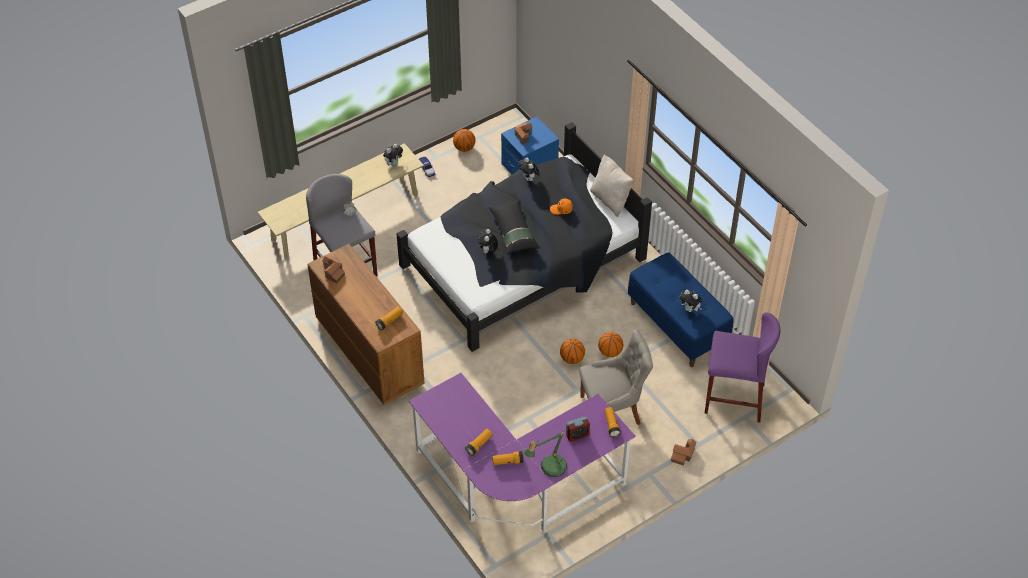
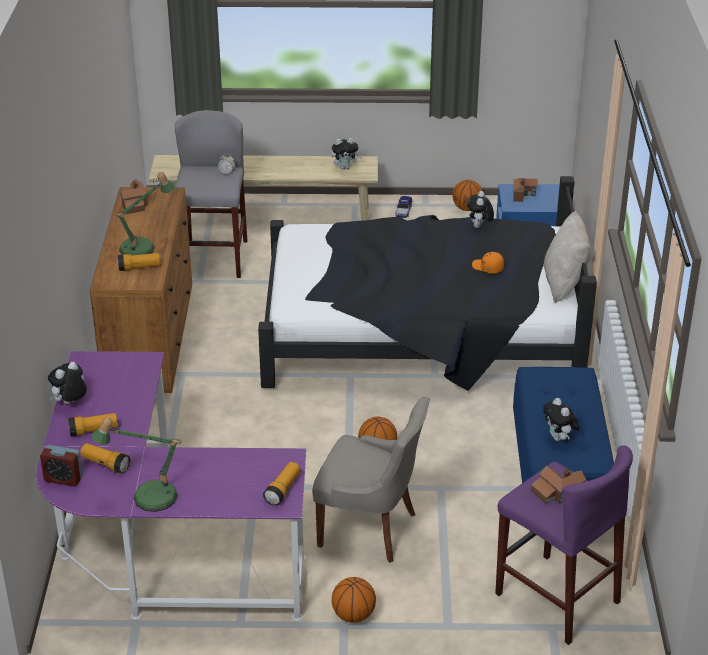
camera: 35 degrees right, 15 degrees down
plush toy [478,229,498,253] -> plush toy moved to [48,362,87,404]
black pillow [489,200,540,255] -> none
alarm clock [566,416,590,442] -> alarm clock moved to [40,445,83,486]
basketball [598,332,623,357] -> basketball moved to [331,577,376,623]
toy house [671,439,697,466] -> toy house moved to [531,466,586,504]
none -> table lamp [116,172,175,255]

